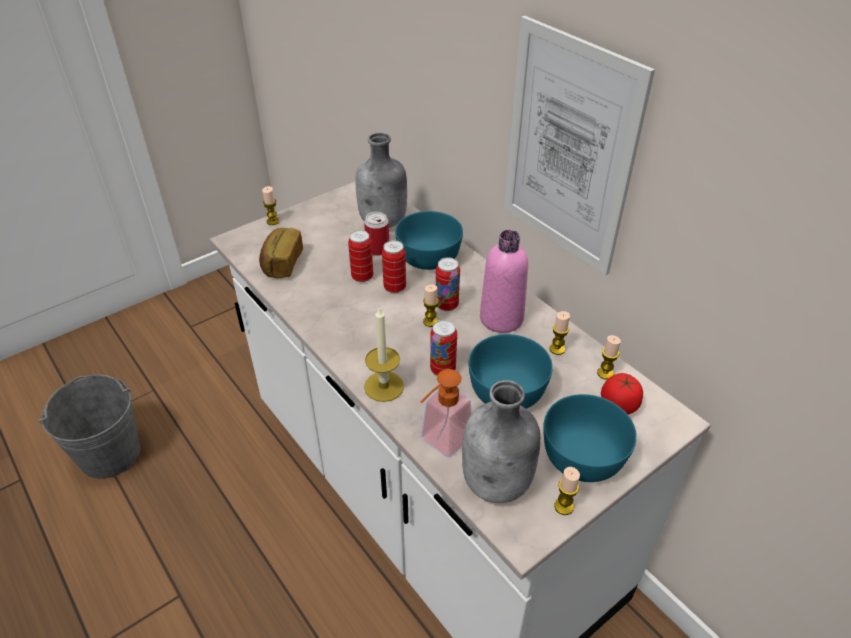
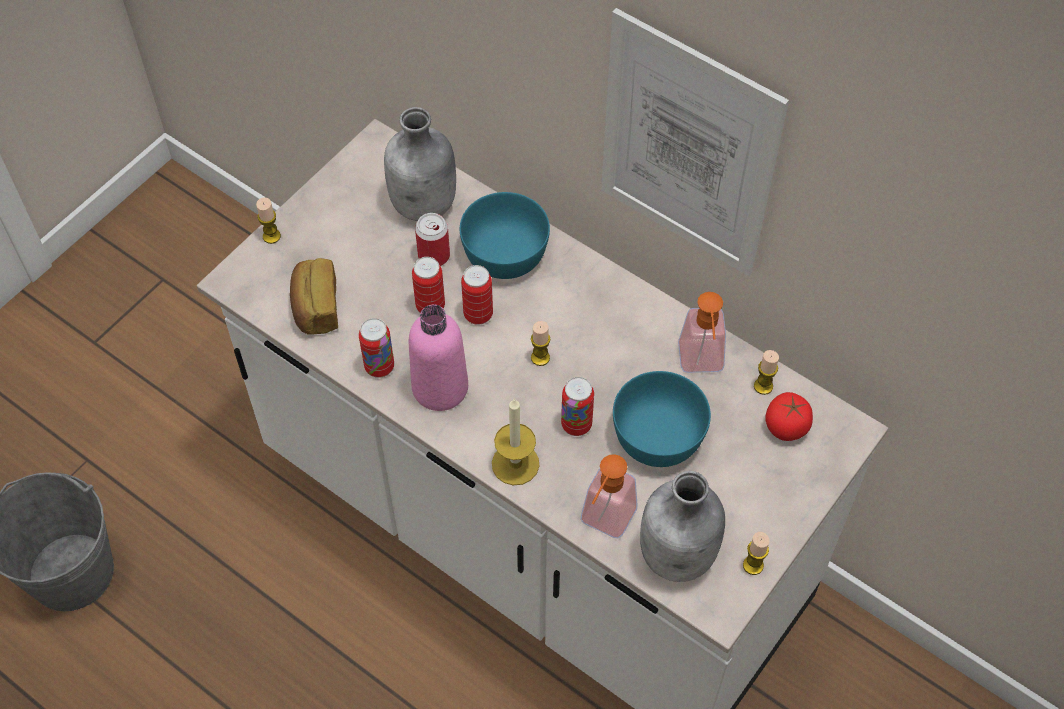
camera: 15 degrees left, 15 degrees up
can [436,257,460,311] -> can moved to [359,318,394,378]
pink bottle [480,230,528,333] -> pink bottle moved to [409,304,468,411]
turquoise bowl [543,394,637,482] -> none
candle [549,311,570,355] -> soap dispenser [678,292,726,373]

